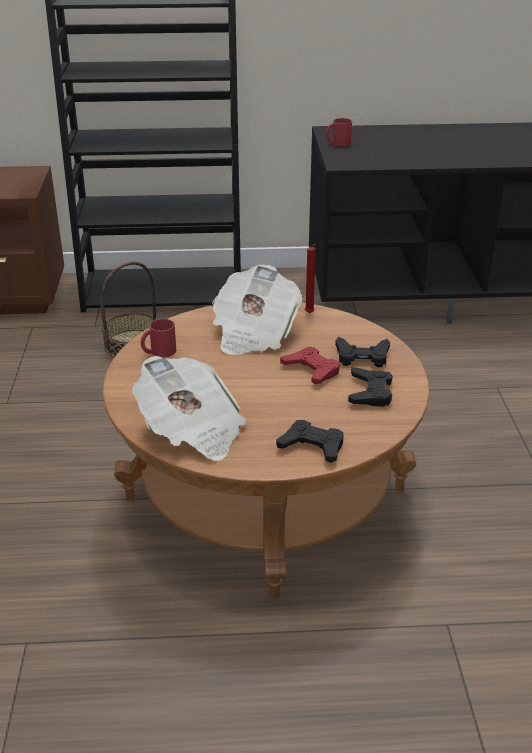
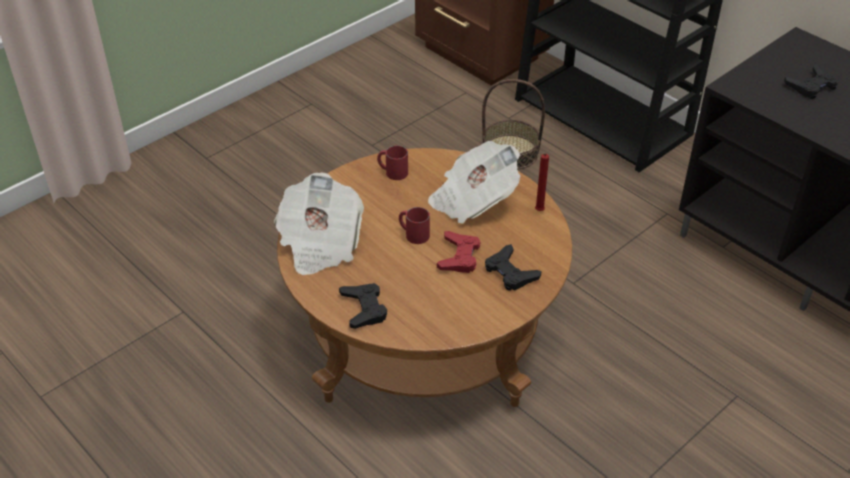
camera: 50 degrees right, 10 degrees up
red mug [326,118,352,146] -> red mug moved to [399,207,430,244]
black game controller [348,367,393,407] -> black game controller moved to [784,63,839,99]

